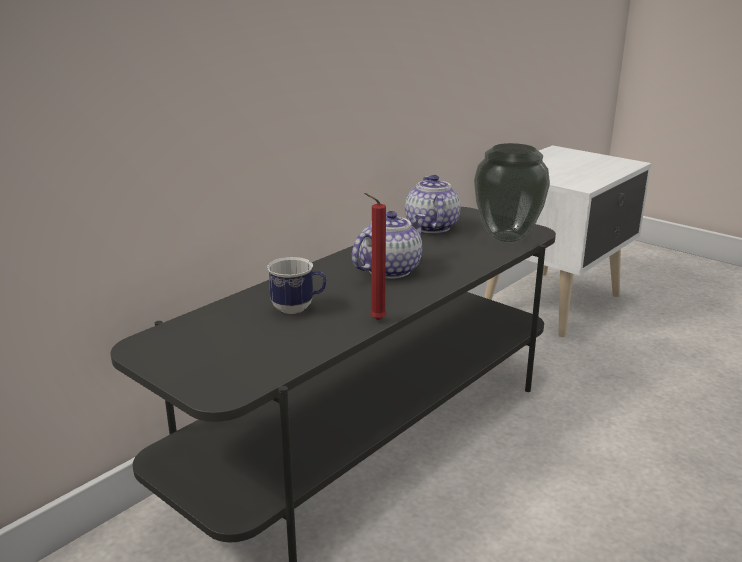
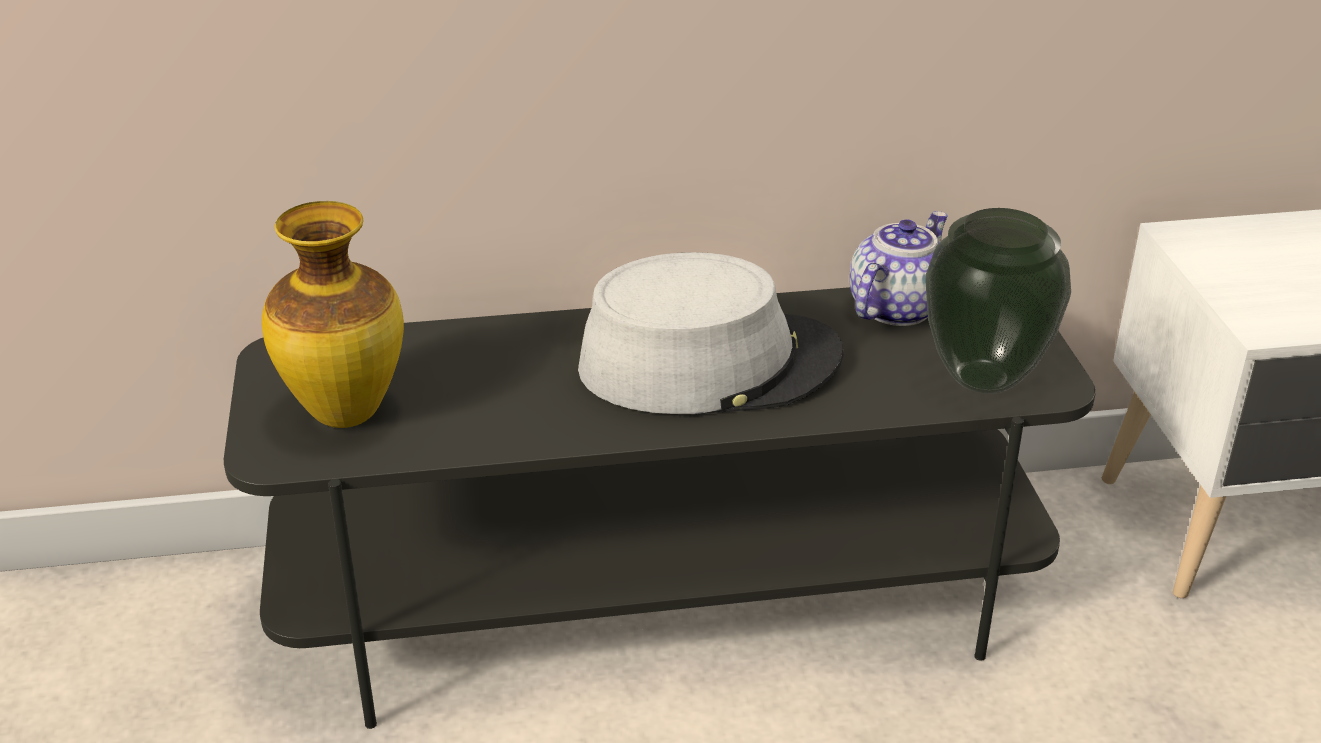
camera: 40 degrees right, 10 degrees up
mug [267,257,326,314] -> none
teapot [352,211,426,279] -> grey hat [578,252,844,414]
red candle [364,193,387,320] -> none
none -> vase [262,201,404,428]

